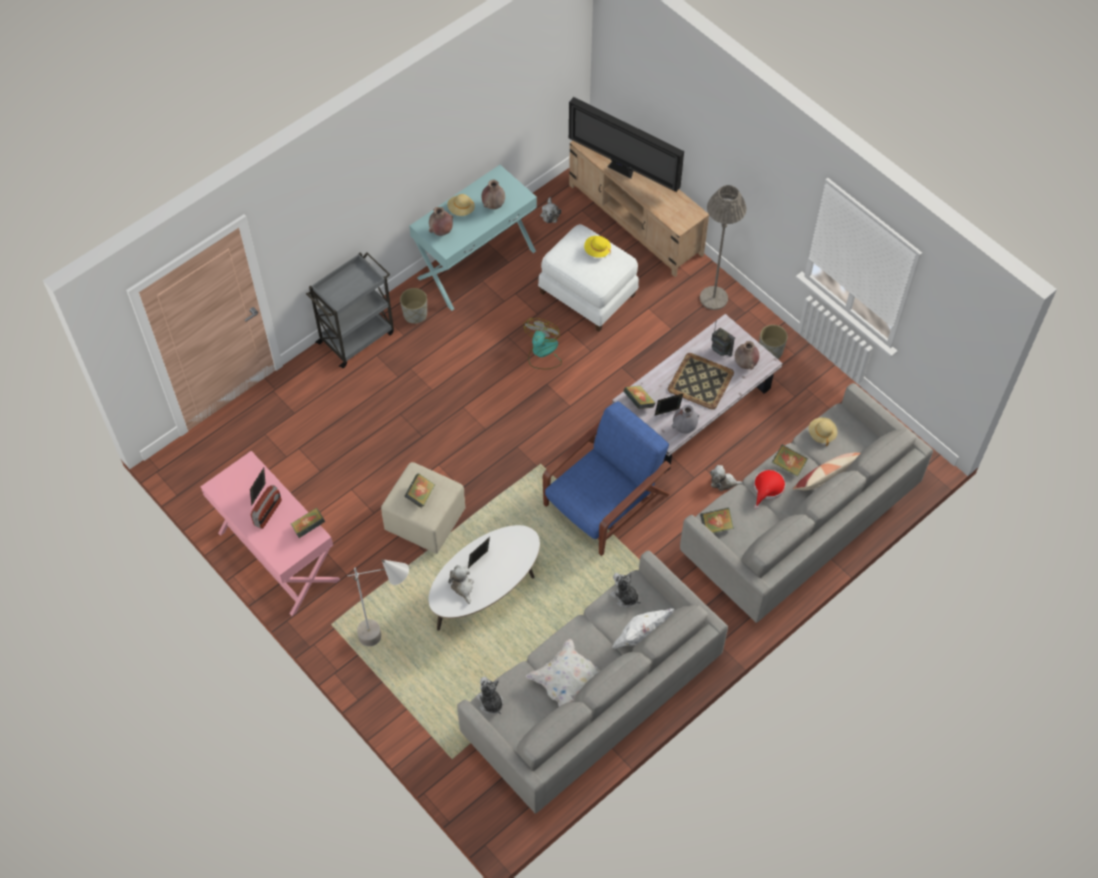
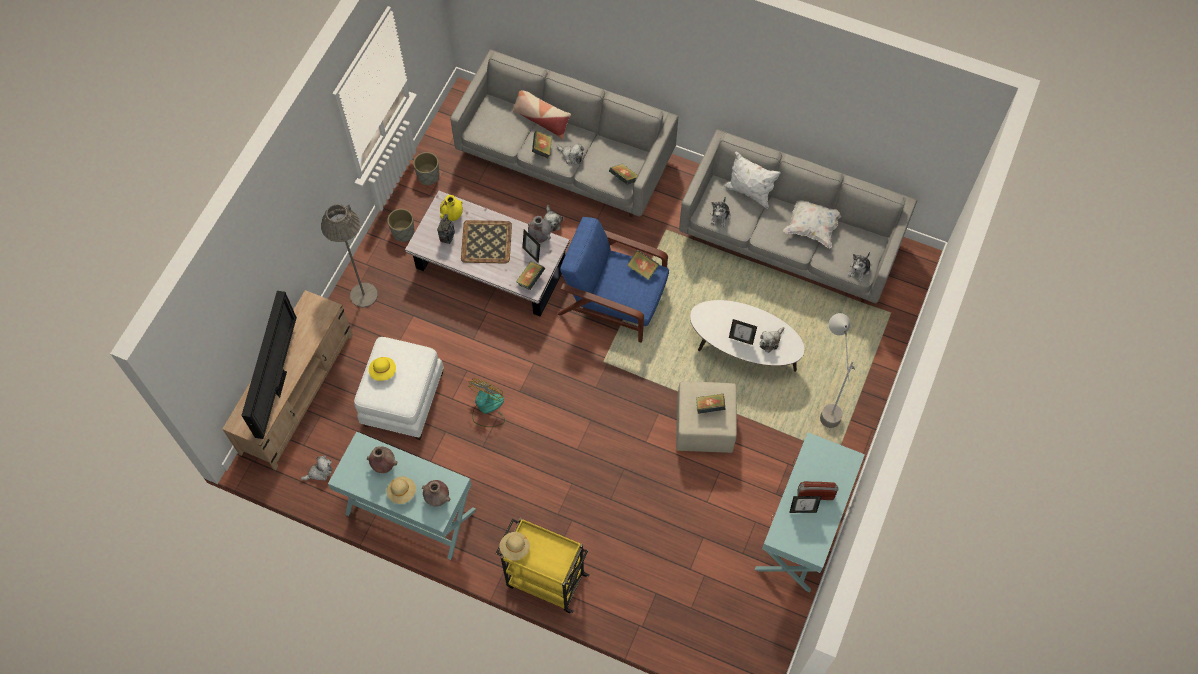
camera: 115 degrees left, 5 degrees up
pink console table [201,451,341,616] -> turquoise console table [755,432,865,592]
book [291,508,325,538] -> book moved to [627,250,659,280]
grey cart [306,253,394,368] -> yellow cart [496,518,590,613]
grey planter [400,288,427,324] -> grey planter moved to [413,152,439,186]
fan [523,318,562,370] -> fan turned 120 degrees clockwise [468,378,505,427]
brown vase [735,341,759,370] -> yellow vase [440,195,463,221]
red hat [754,470,785,509] -> plush toy [557,144,584,165]
beige hat [809,417,838,446] -> beige hat moved to [499,532,530,561]

